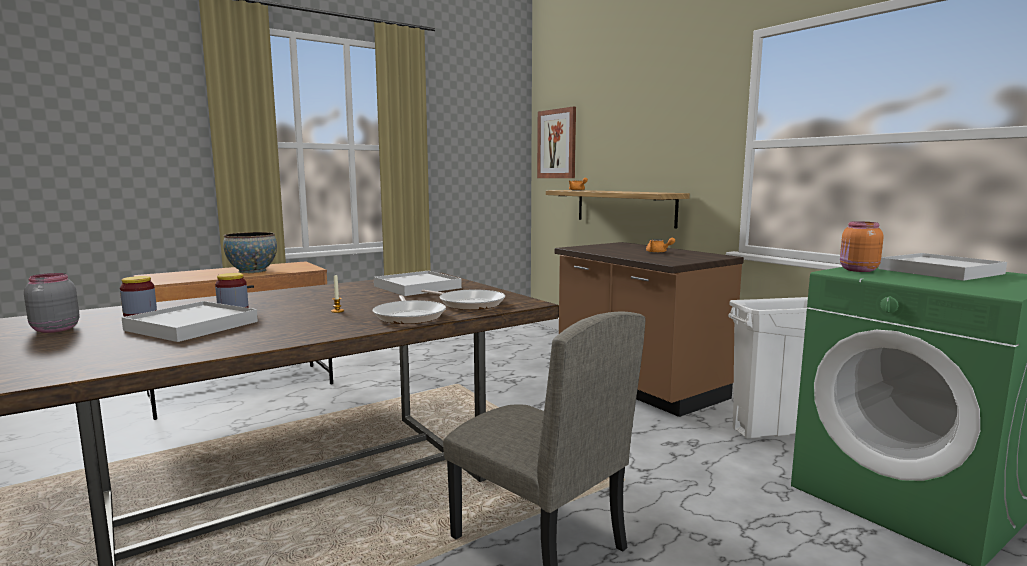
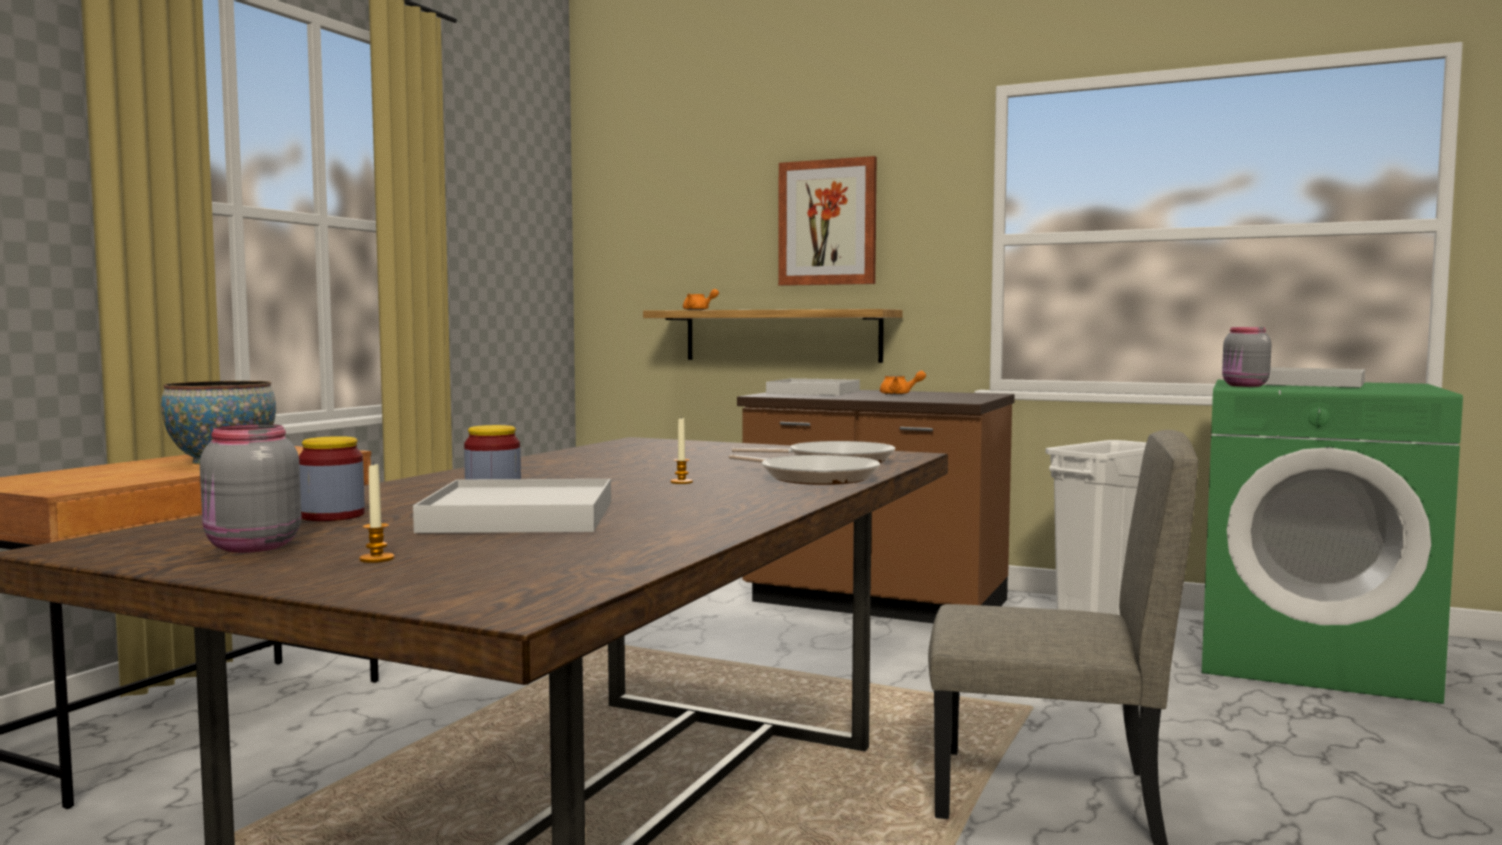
camera: 30 degrees left, 5 degrees down
white tray [374,271,462,296] -> white tray moved to [766,378,860,396]
picture [537,107,576,178] -> picture moved to [778,156,877,286]
orange jar [840,221,884,272] -> grey jar [1222,327,1271,387]
none -> candle [359,461,394,563]

